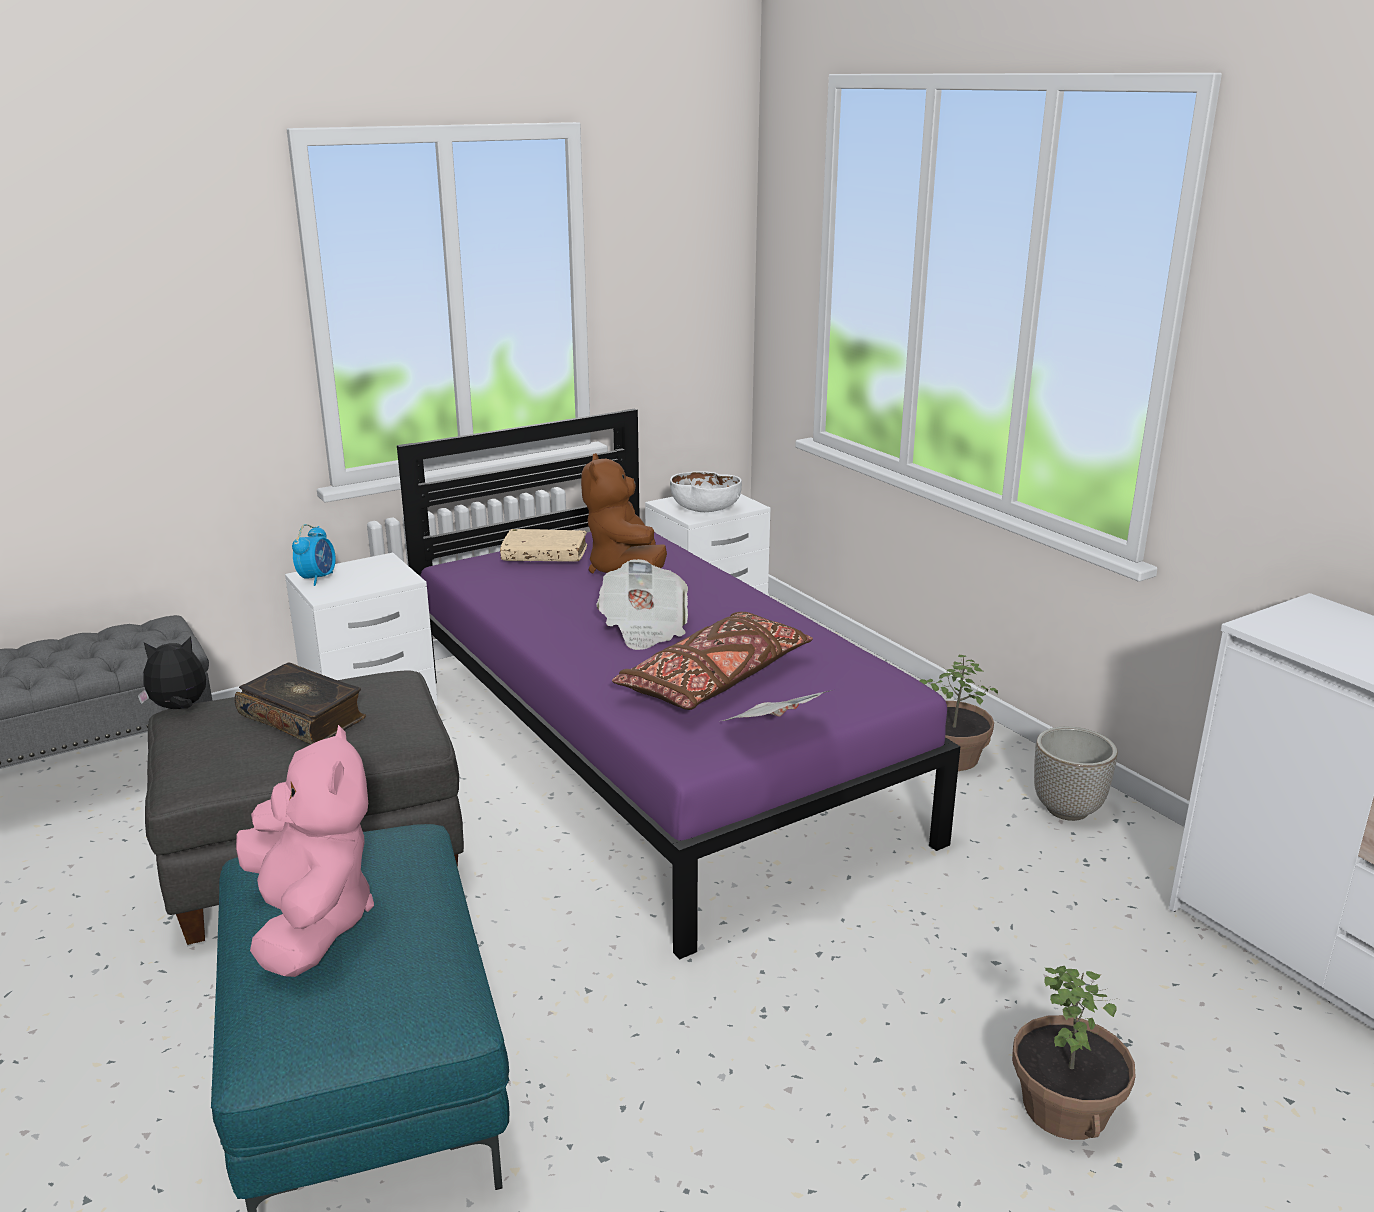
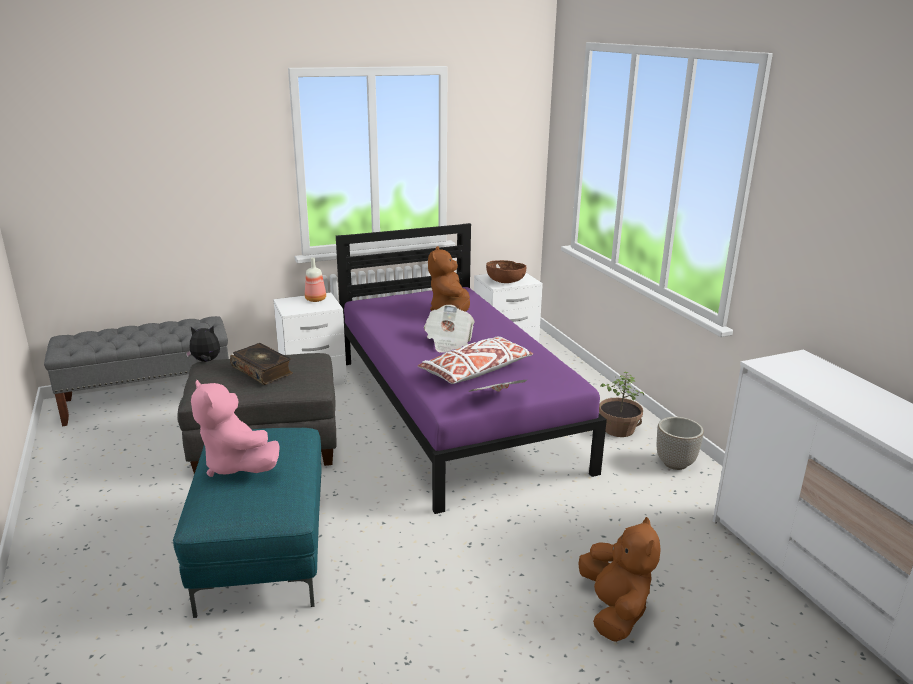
camera: 10 degrees right, 0 degrees up
pink plush toy [236,725,374,977] -> pink plush toy turned 150 degrees clockwise [191,380,280,477]
alarm clock [292,524,336,586] -> none
beige book [500,529,587,561] -> none
brown pillow [612,612,813,710] -> white pillow [418,337,533,384]
white bowl [670,471,742,512] -> brown bowl [486,260,526,283]
potted plant [1012,966,1135,1140] -> brown plush toy [578,517,661,642]
none -> bottle [305,258,326,302]

